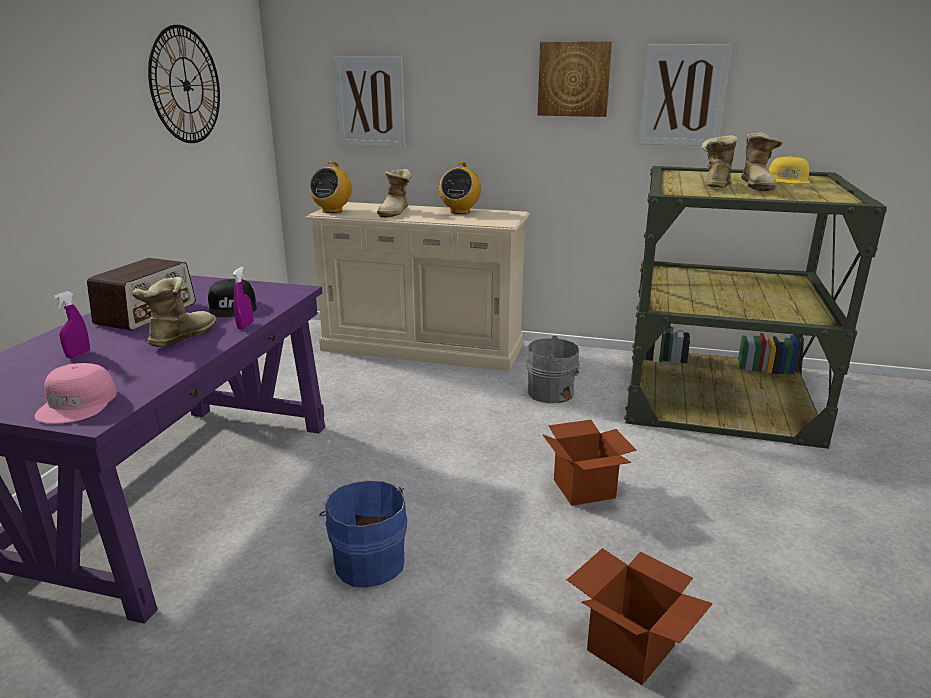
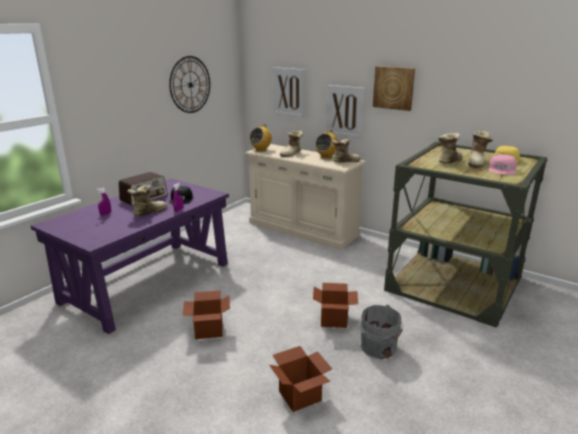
camera: 20 degrees right, 0 degrees up
pink cap [34,363,117,424] -> pink cap moved to [489,154,517,175]
blue bucket [319,481,408,587] -> cardboard box [183,290,230,339]
grey bucket [526,336,580,403] -> grey bucket moved to [360,305,403,359]
picture [638,44,732,146] -> picture moved to [326,85,365,139]
none -> boot [332,139,361,162]

